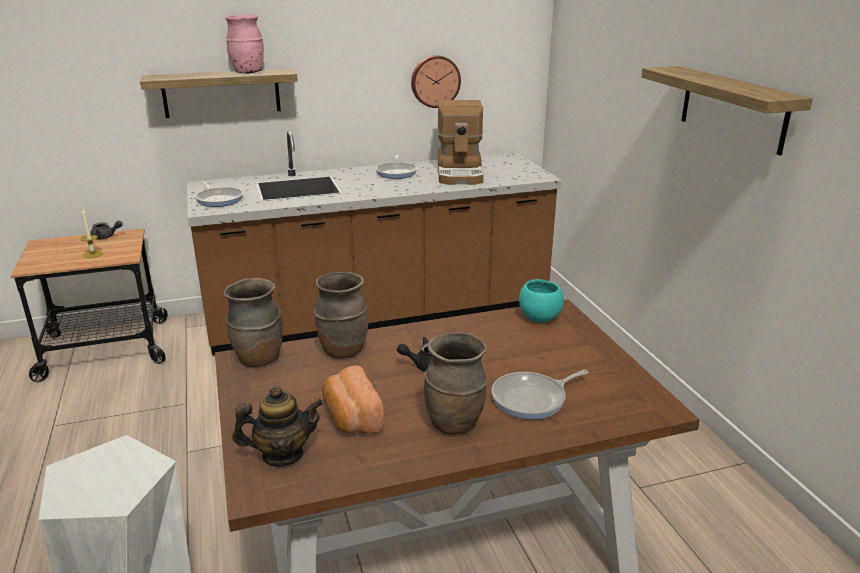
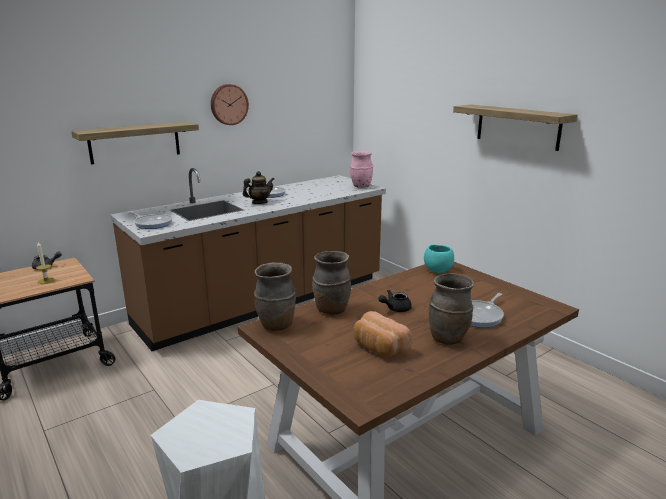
camera: 20 degrees left, 5 degrees down
pink vase [225,15,264,74] -> pink vase moved to [350,151,373,188]
teapot [232,386,324,467] -> teapot moved to [243,171,274,204]
wall clock [411,55,461,108] -> wall clock moved to [211,84,249,125]
coffee machine [438,100,484,185] -> none

